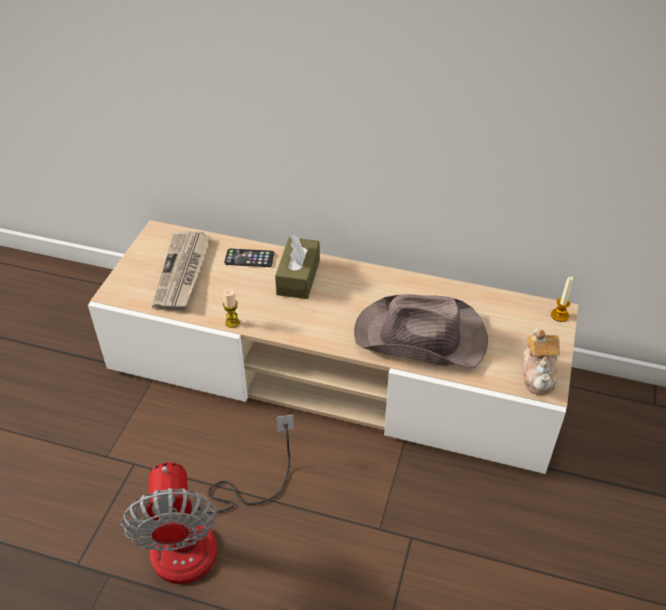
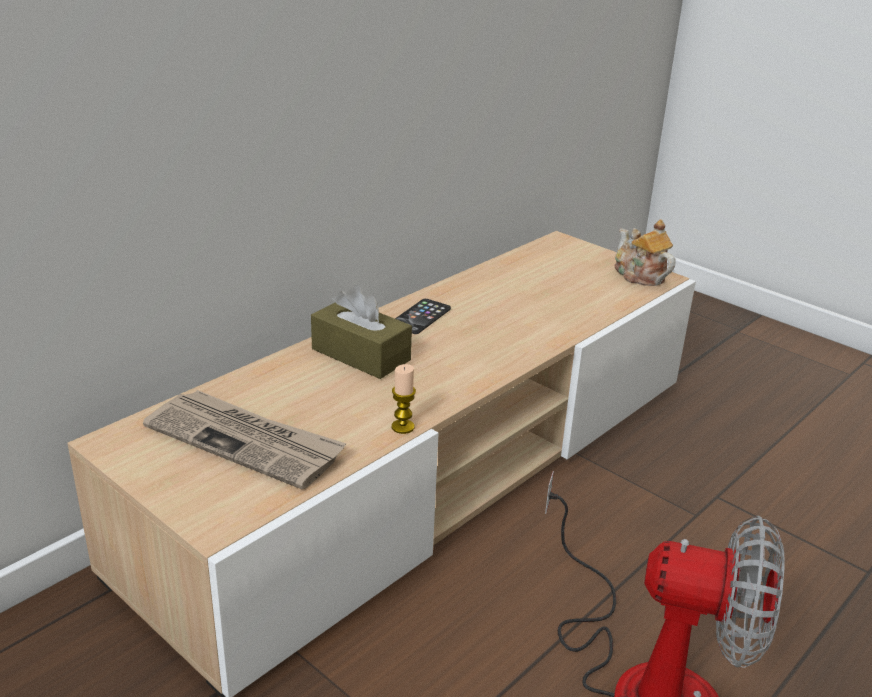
camera: 65 degrees left, 15 degrees down
phone [224,249,274,267] -> phone moved to [395,299,451,334]
brown hat [354,294,488,369] -> none
teapot [522,329,560,395] -> teapot turned 150 degrees counterclockwise [614,220,675,286]
candle [551,277,573,322] -> none

